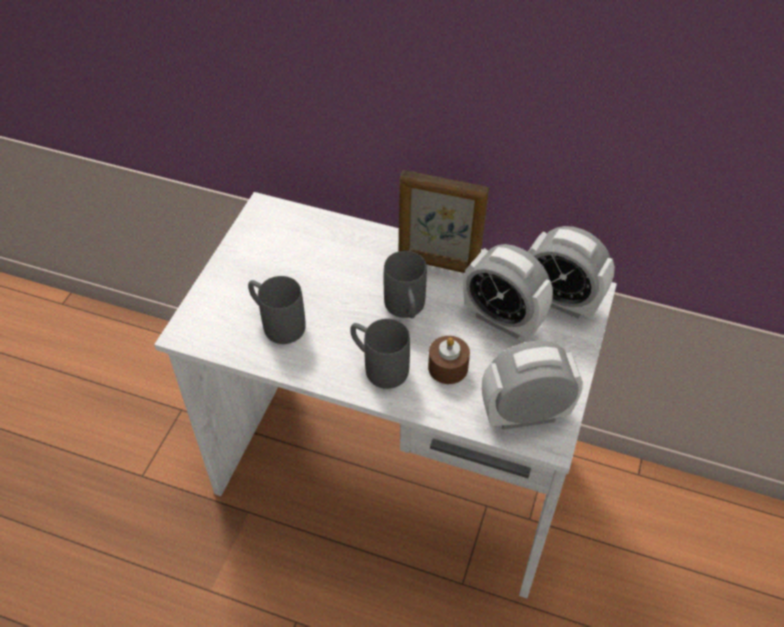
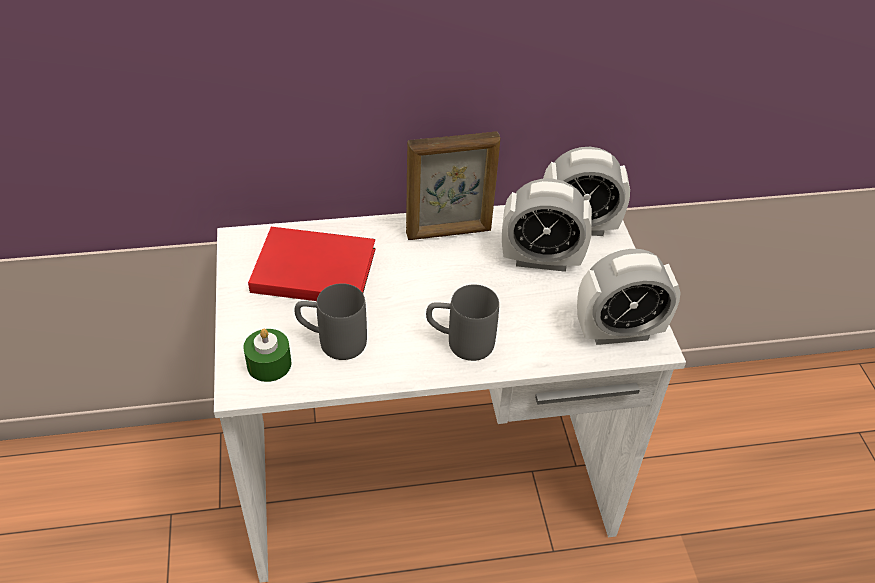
camera: 30 degrees left, 5 degrees down
grey mug [384,251,427,318] -> none
brown candle [428,336,470,384] -> none
alarm clock [482,341,583,430] -> alarm clock turned 150 degrees counterclockwise [577,249,681,345]
none -> green candle [243,329,291,382]
none -> red book [248,227,376,301]

